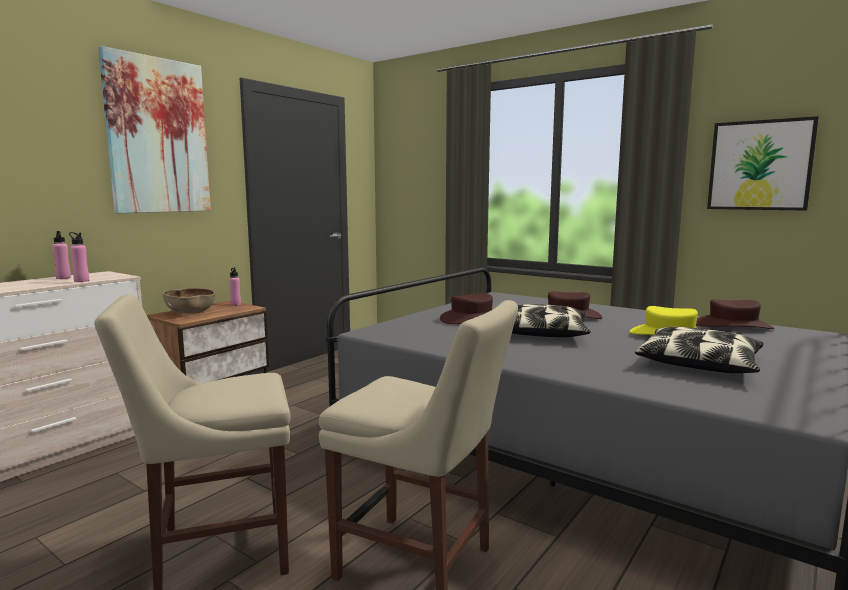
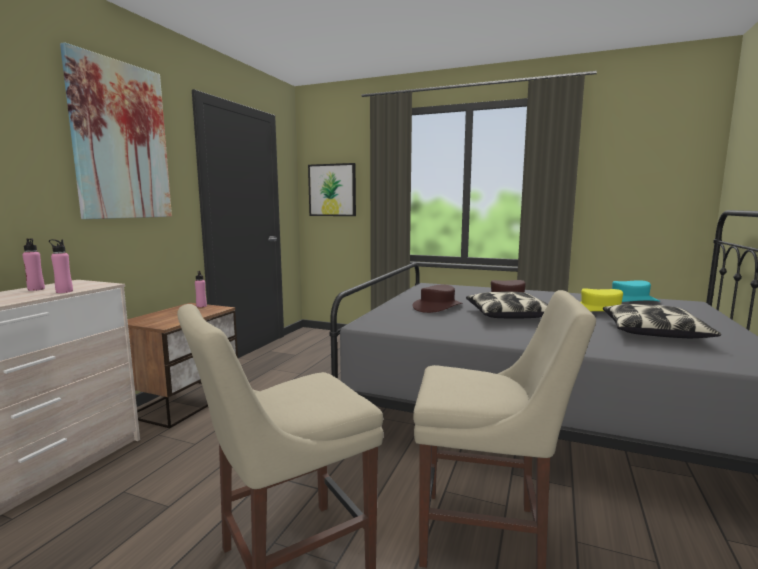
camera: 15 degrees left, 0 degrees up
brown bowl [163,288,215,314] -> none
brown hat [696,299,774,329] -> turquoise hat [612,280,660,302]
picture [707,116,819,211] -> picture moved to [308,163,356,216]

